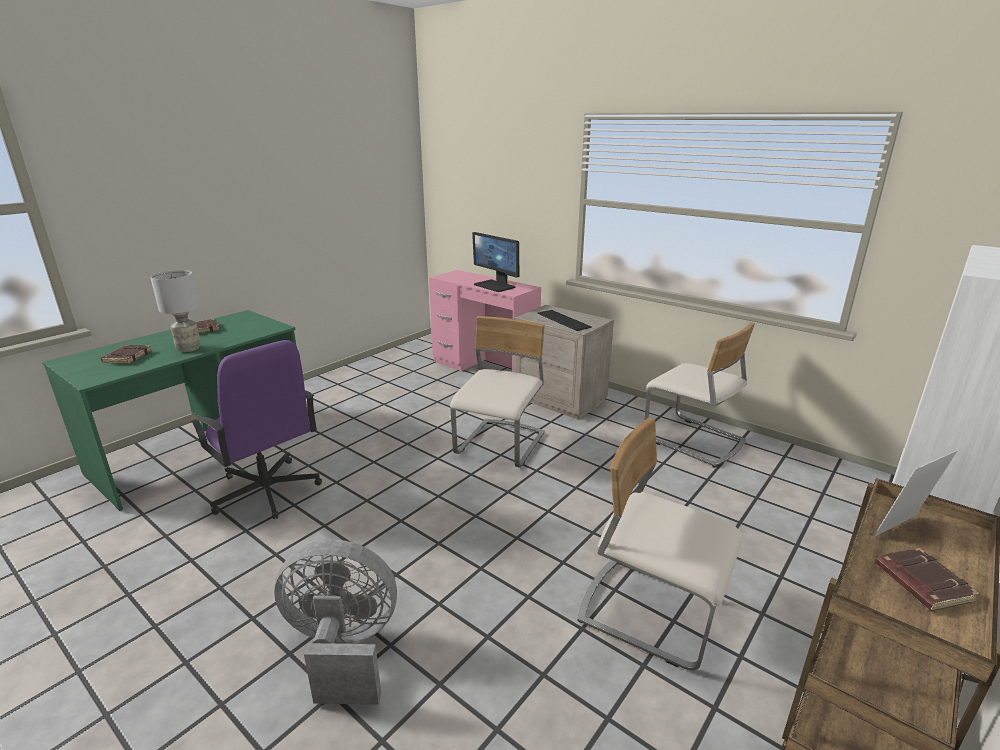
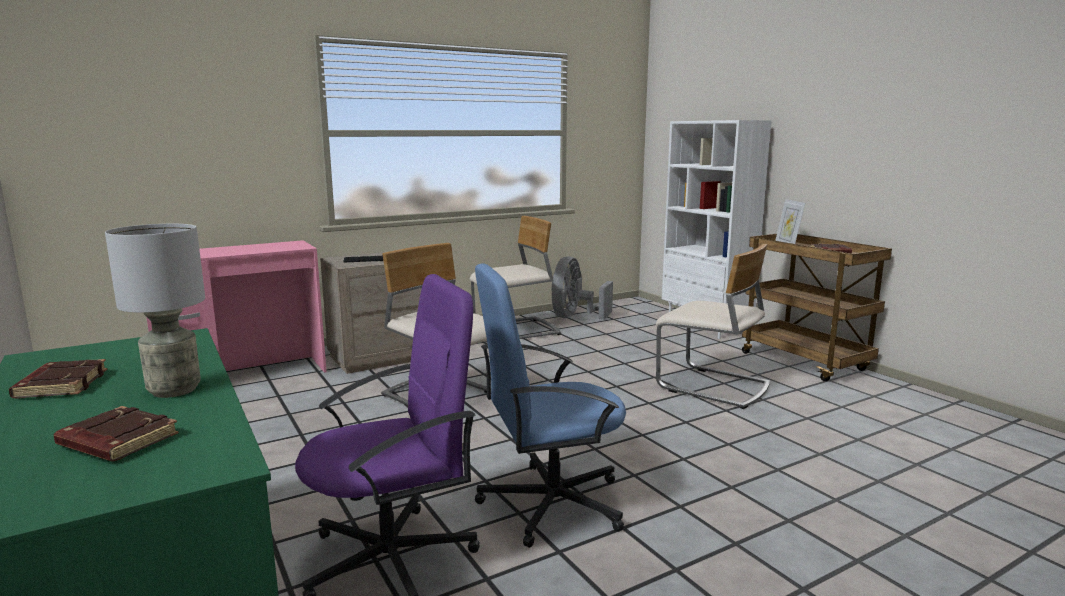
camera: 70 degrees left, 10 degrees down
grey fan [274,539,397,705] -> grey fan moved to [552,257,613,320]
monitor [472,232,519,292] -> none
beige chair [577,418,743,671] -> beige chair turned 105 degrees counterclockwise [656,244,770,409]
none -> blue office chair [474,263,626,548]

